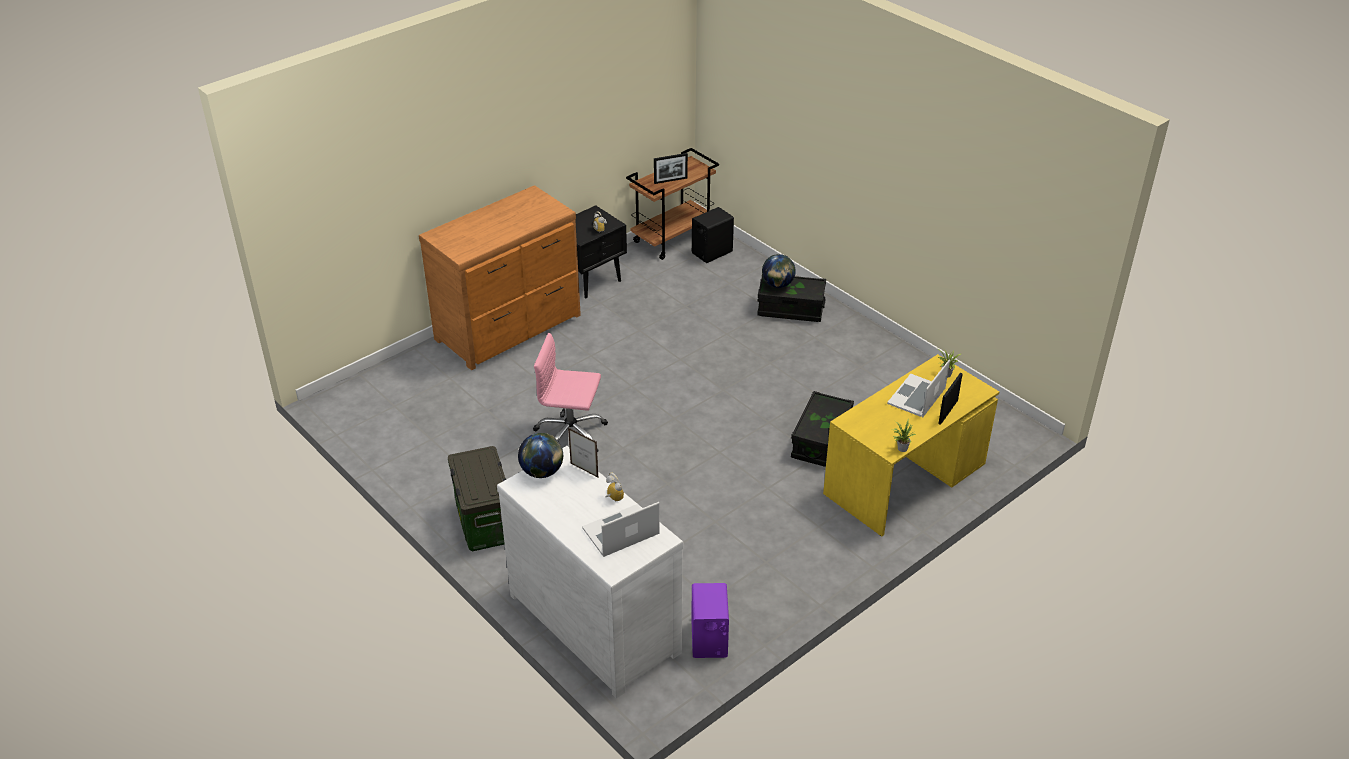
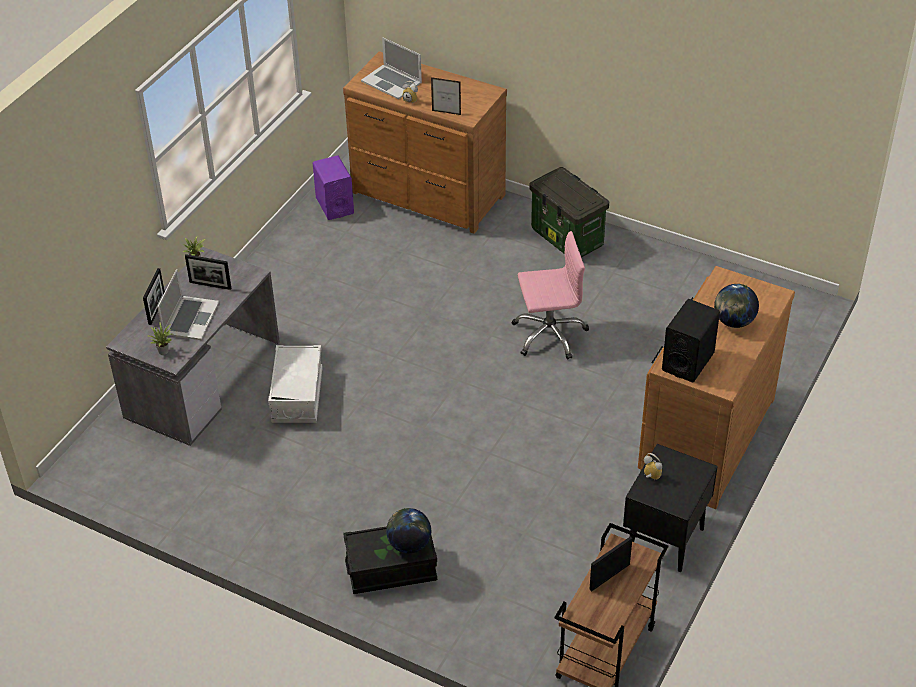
camera: 160 degrees right, 5 degrees up
white dresser [497,446,683,698] -> brown dresser [343,51,507,234]
globe [518,433,563,478] -> globe moved to [714,284,759,328]
laptop [582,502,660,557] -> laptop turned 90 degrees clockwise [361,37,422,99]
black speaker [692,207,734,263] -> black speaker moved to [662,299,720,382]
black storage box [791,391,854,467] -> white storage box [268,345,323,423]
yellow desk [823,354,999,536] -> grey desk [106,247,280,446]
none -> picture frame [185,254,231,290]

